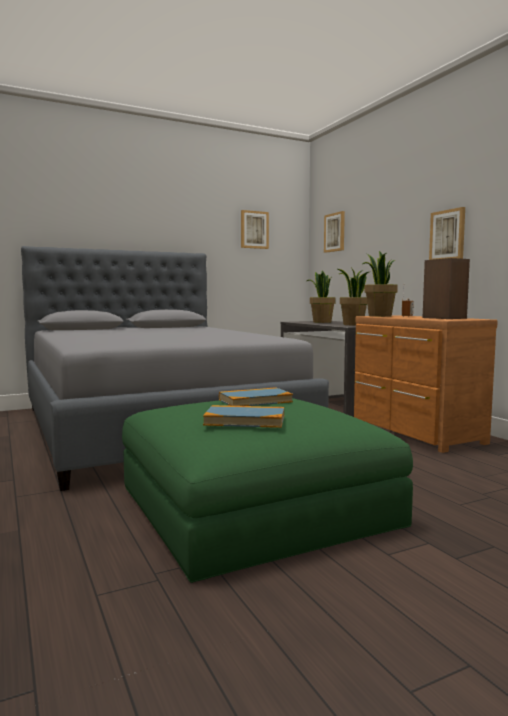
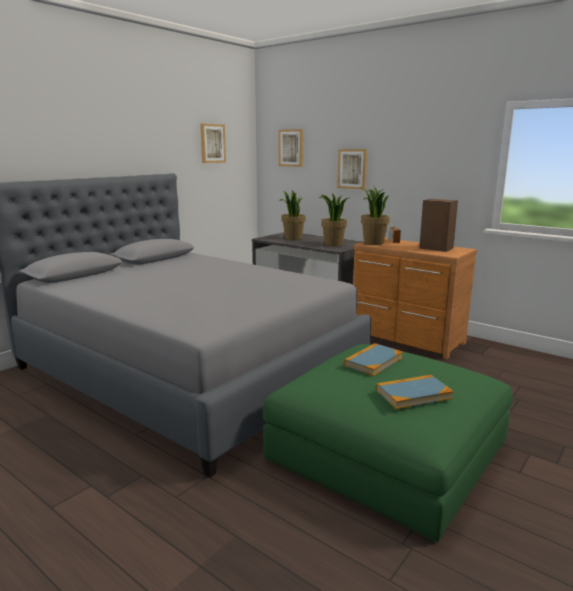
camera: 25 degrees left, 10 degrees up
picture [429,207,465,260] -> picture moved to [337,149,367,189]

